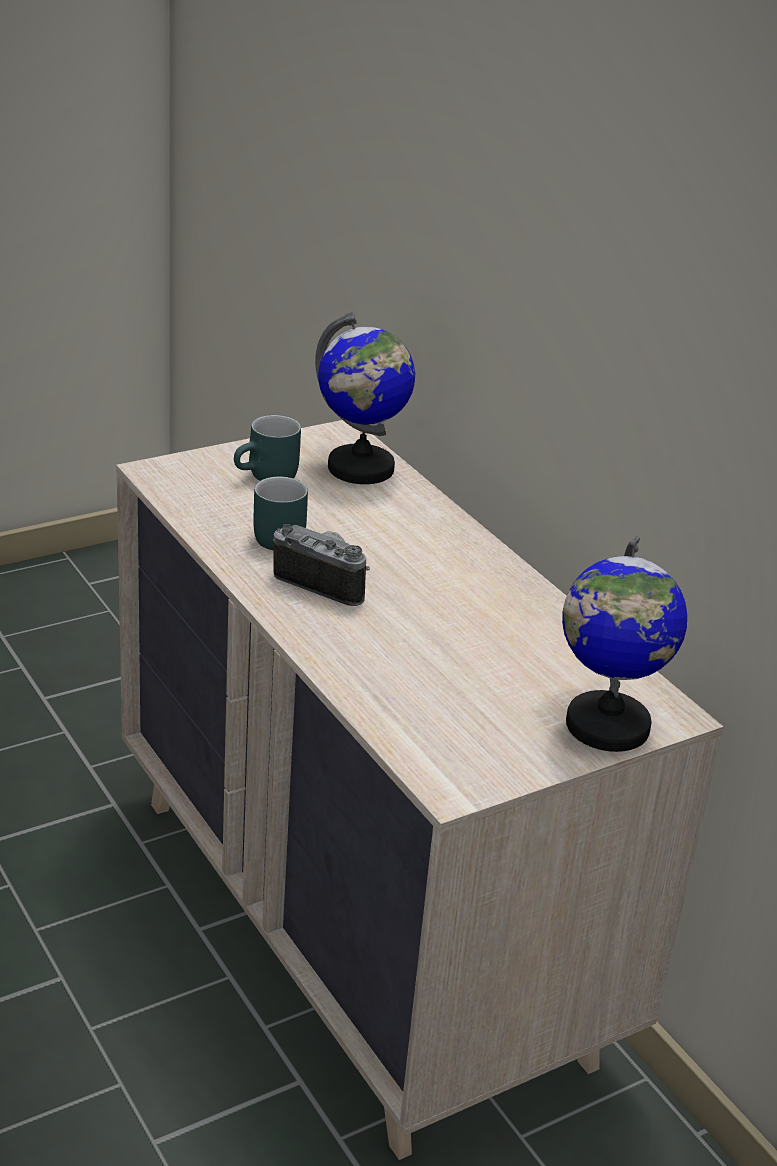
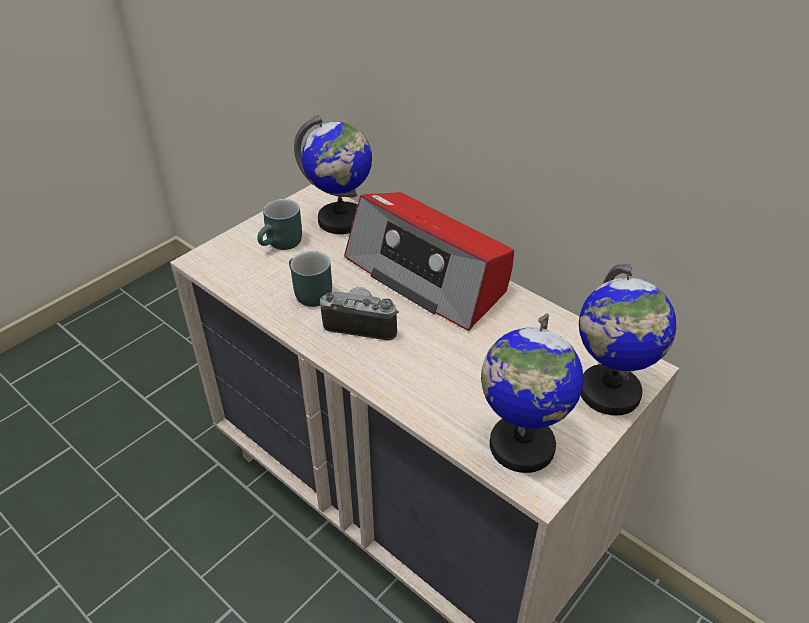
camera: 15 degrees left, 10 degrees up
none -> radio [344,192,514,331]
none -> globe [481,314,584,473]

